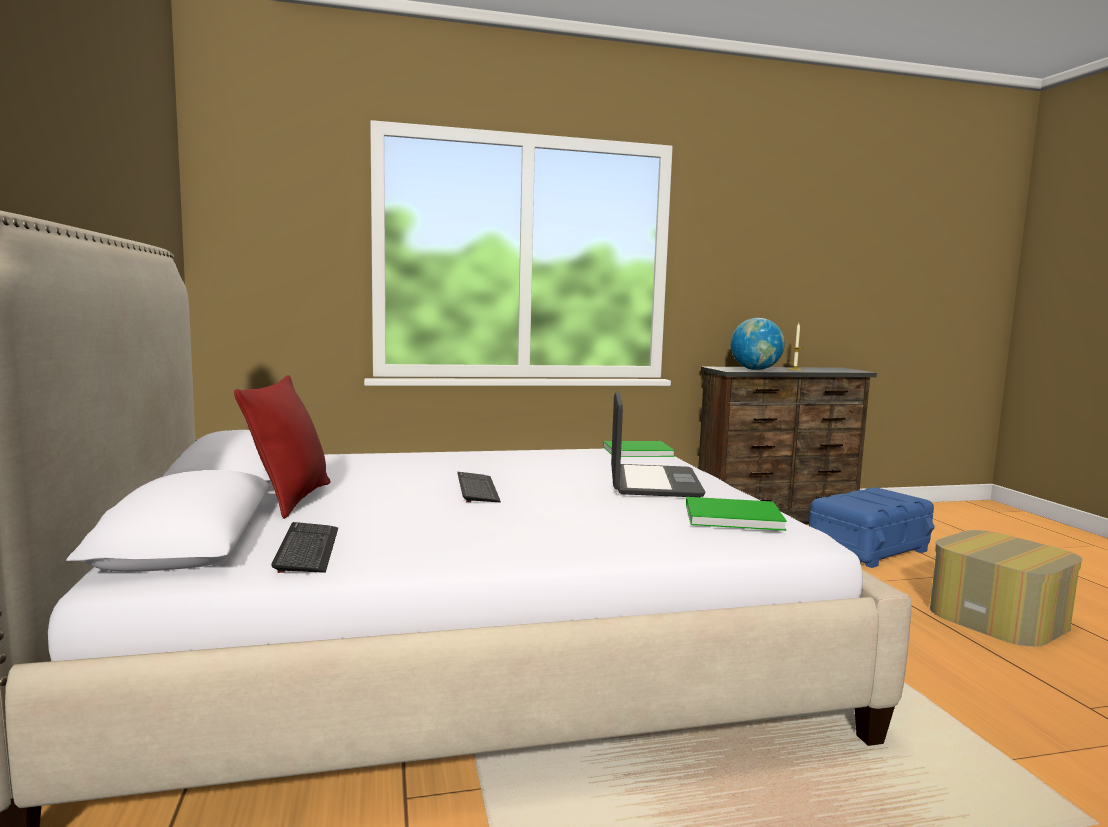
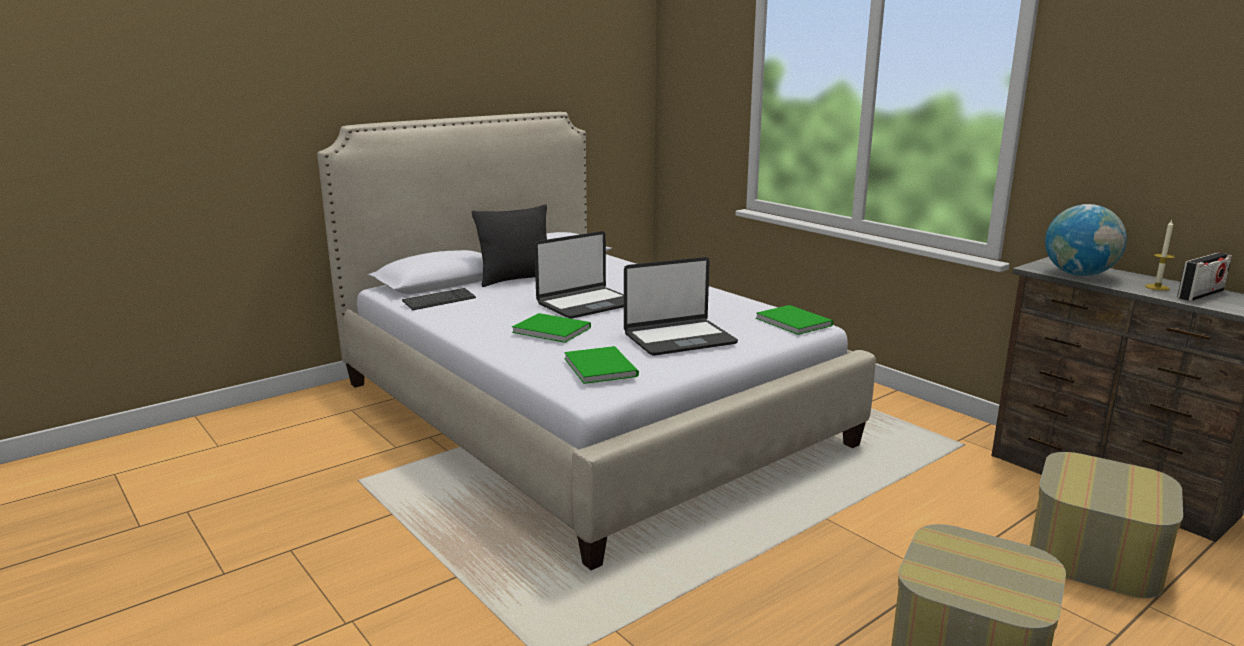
camera: 65 degrees right, 10 degrees up
red pillow [234,375,331,519] -> black pillow [472,204,547,287]
keyboard [457,472,501,503] -> laptop [534,231,624,319]
blue storage box [808,487,935,568] -> ottoman [1030,452,1183,598]
none -> green book [512,313,591,343]
none -> radio [1177,252,1232,301]

